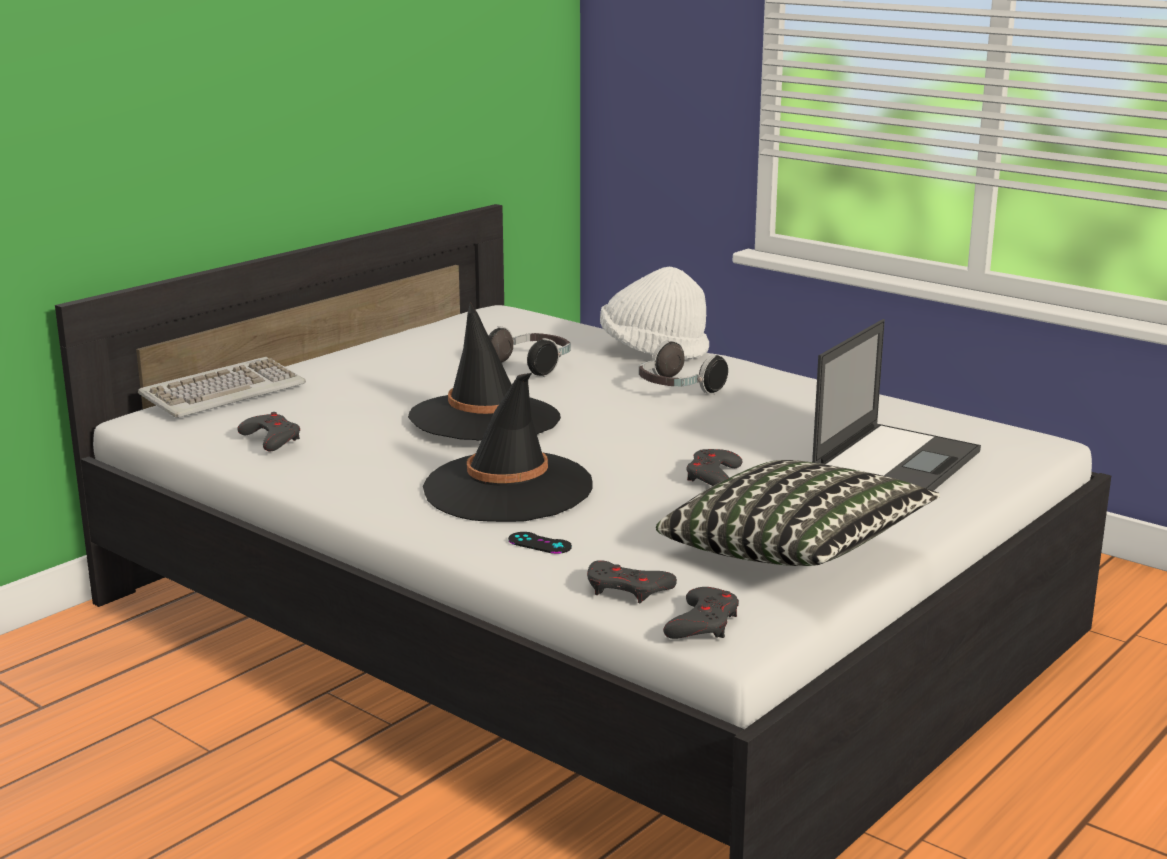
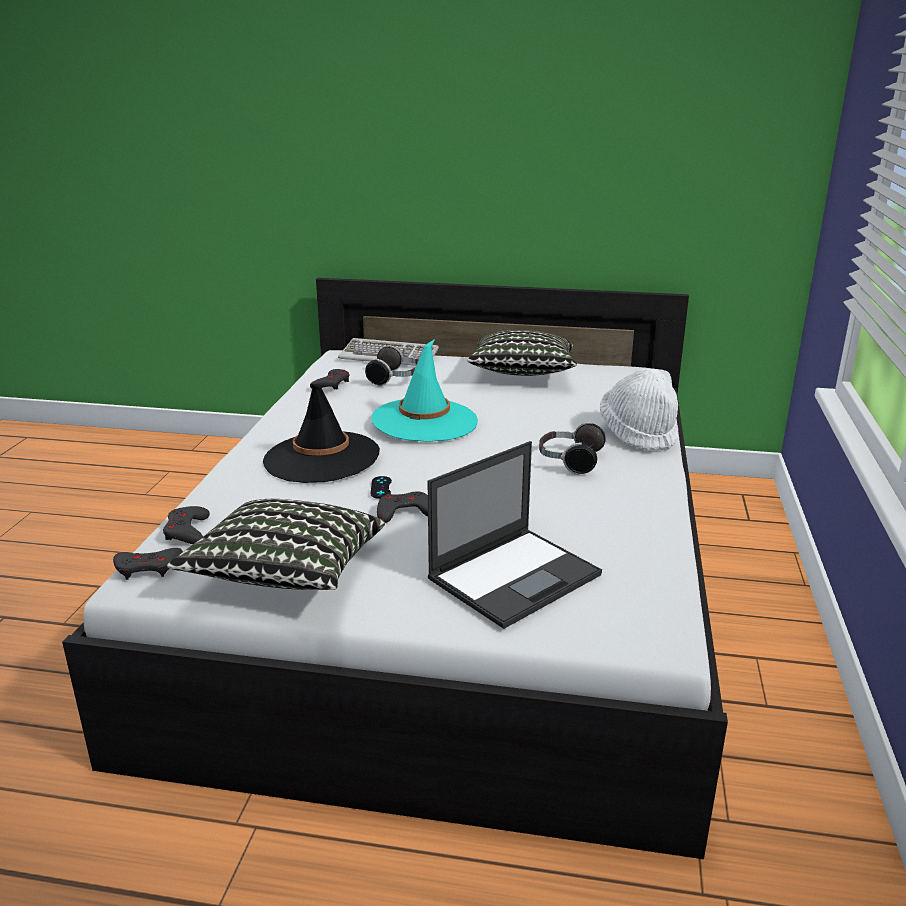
camera: 60 degrees right, 5 degrees up
black hat [408,302,561,441] -> turquoise hat [372,339,478,442]
headphones [489,326,570,377] -> headphones moved to [365,345,419,386]
black game controller [508,532,572,554] -> black game controller moved to [370,476,392,499]
laptop [812,319,981,491] -> laptop turned 45 degrees counterclockwise [427,441,602,629]
none -> pillow [467,330,577,376]

